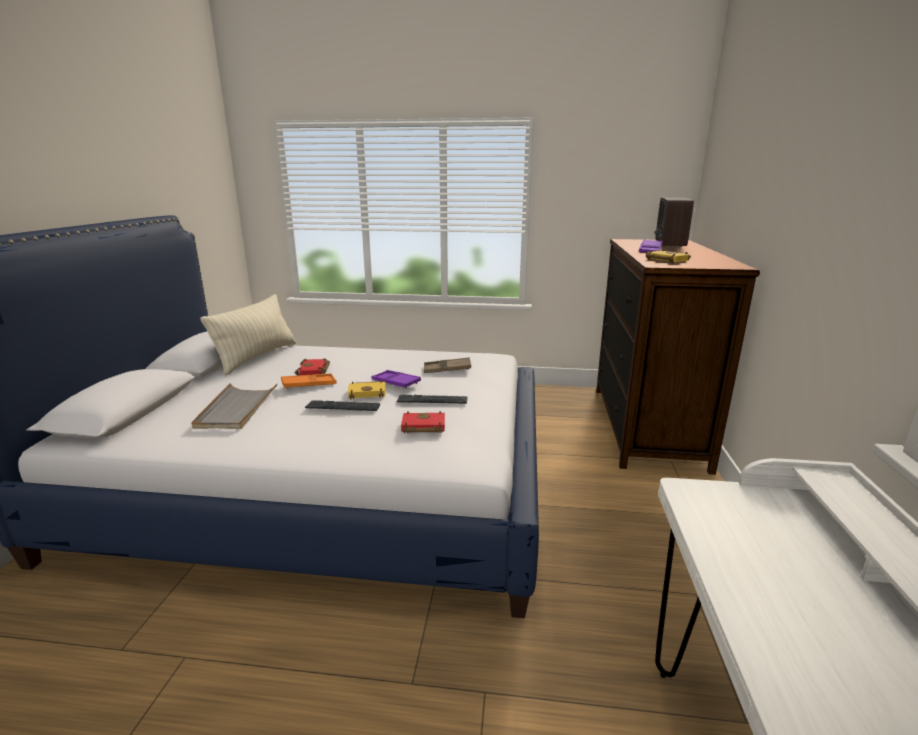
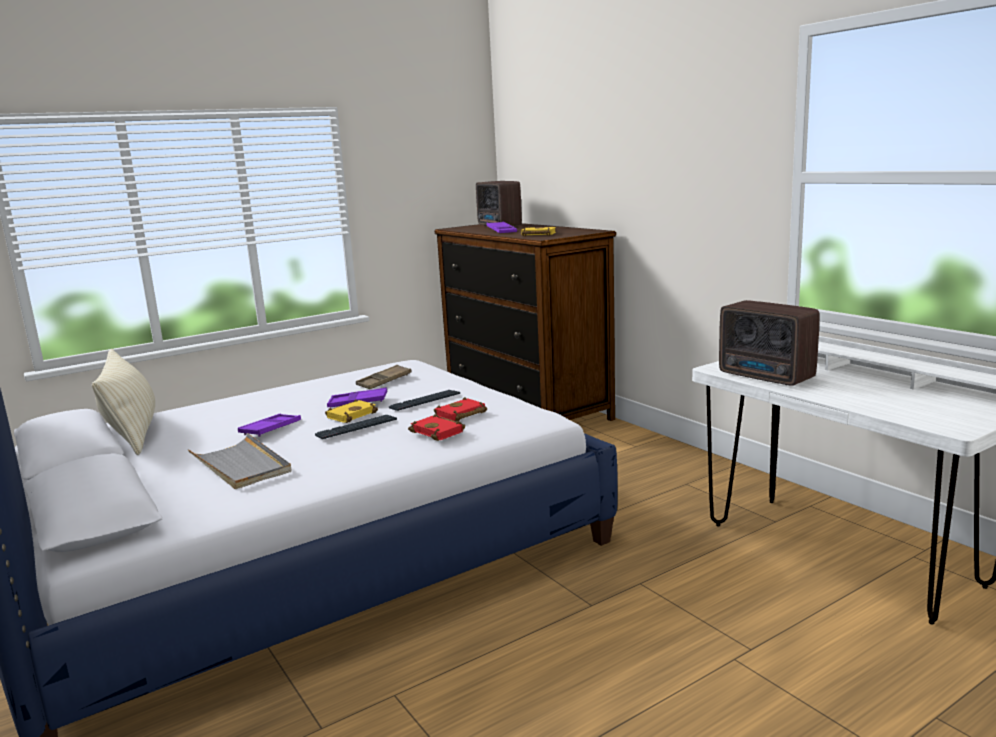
camera: 40 degrees left, 5 degrees down
orange tray [281,374,336,389] -> purple tray [238,414,301,437]
red book [295,358,330,376] -> red book moved to [408,414,465,441]
none -> radio [719,300,820,386]

